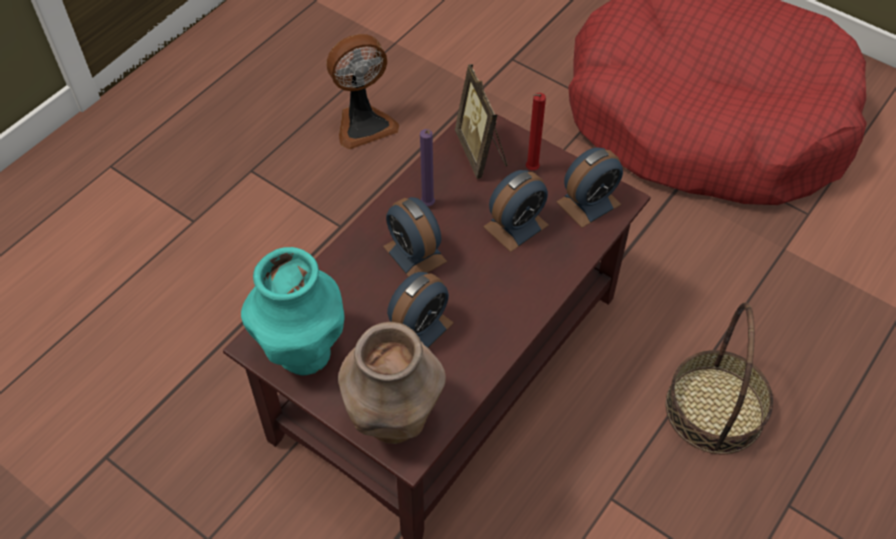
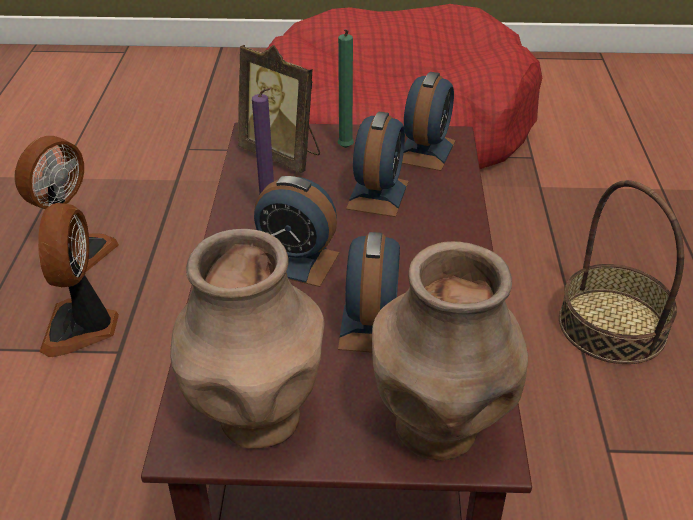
camera: 35 degrees left, 15 degrees down
turquoise vase [241,247,345,376] -> brown vase [170,229,325,449]
red candle [526,93,546,170] -> green candle [338,29,354,148]
none -> fan [38,203,119,357]

